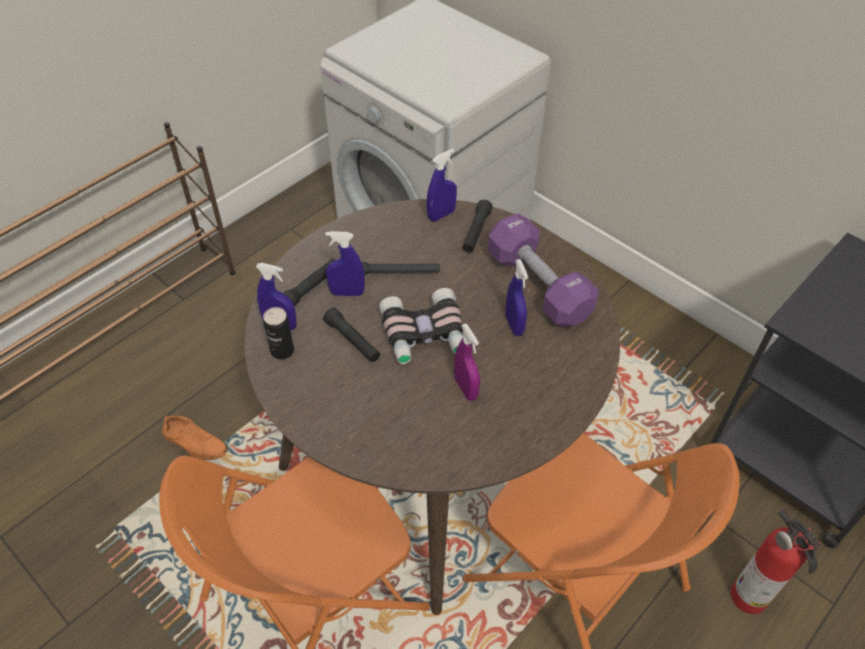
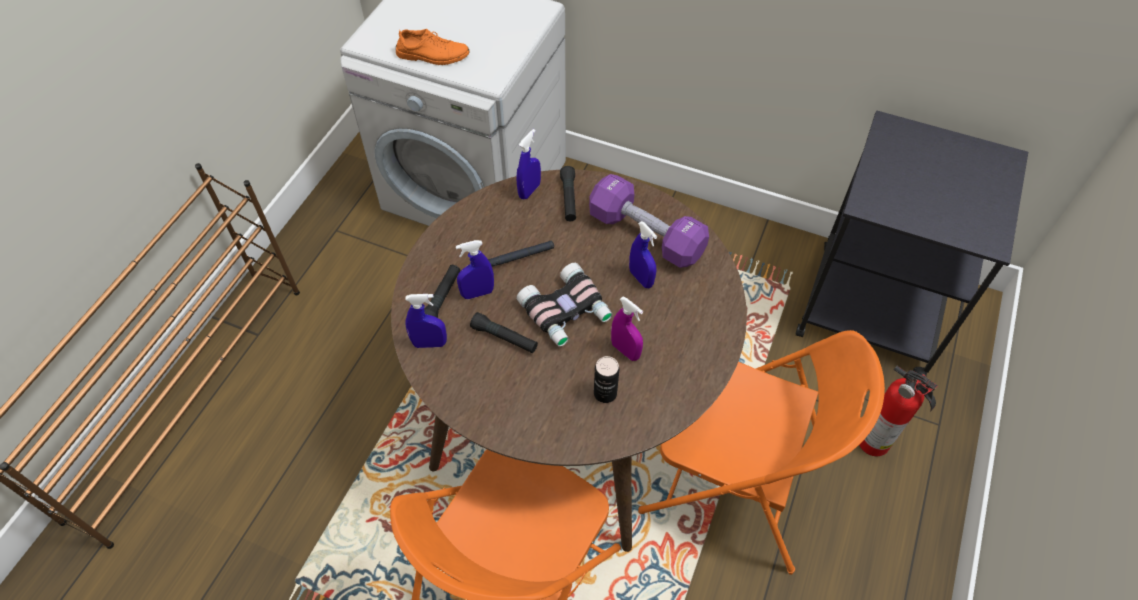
camera: 20 degrees left, 5 degrees up
orange shoe [162,416,228,460] -> orange shoe moved to [396,29,470,65]
can [263,307,294,359] -> can moved to [594,356,619,403]

